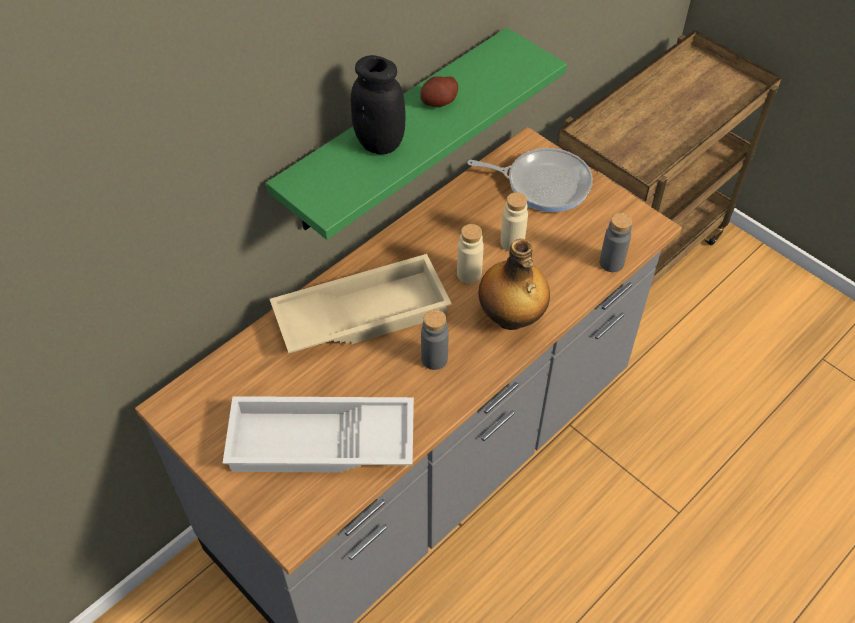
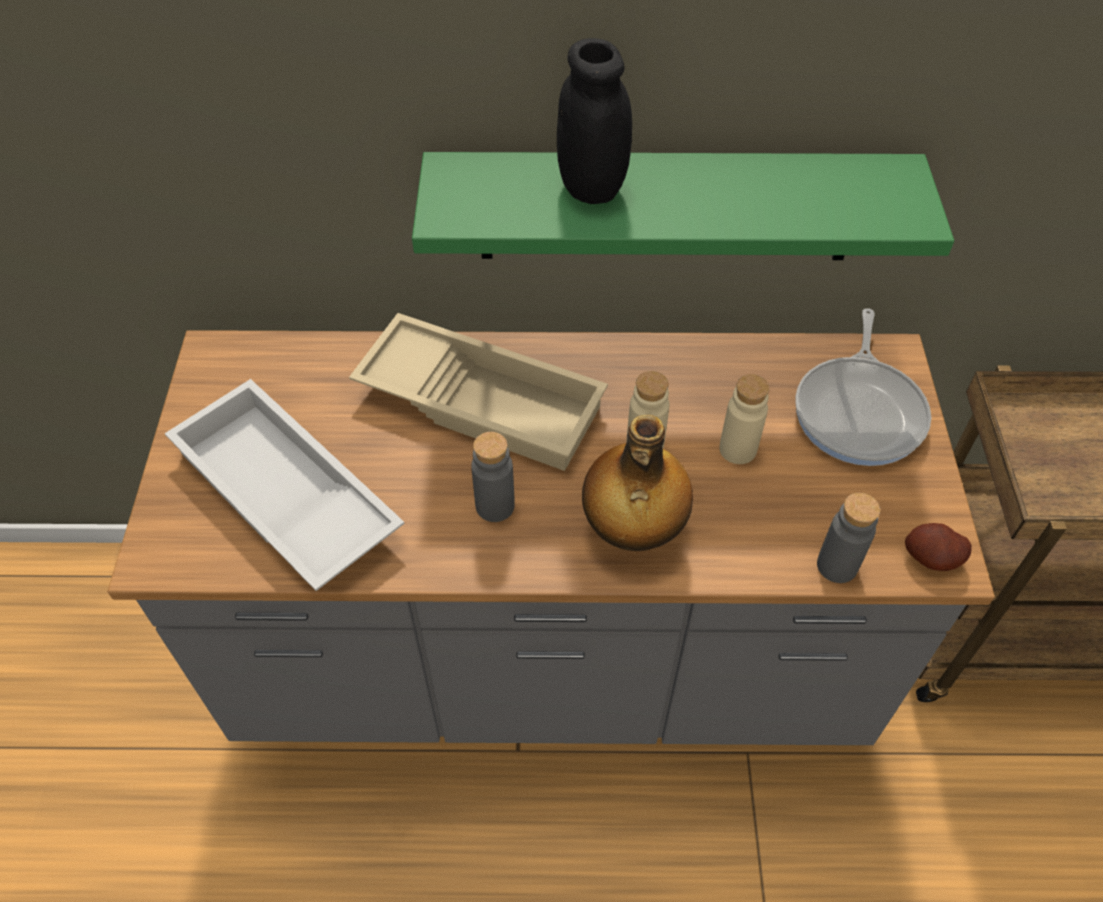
camera: 45 degrees right, 0 degrees up
potato [420,76,458,107] -> potato moved to [905,523,972,571]
frying pan [468,148,593,212] -> frying pan turned 45 degrees clockwise [795,308,931,466]

